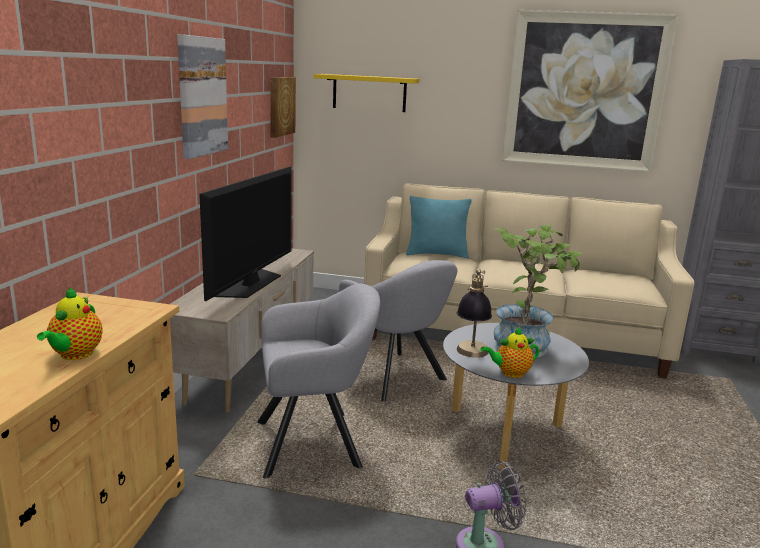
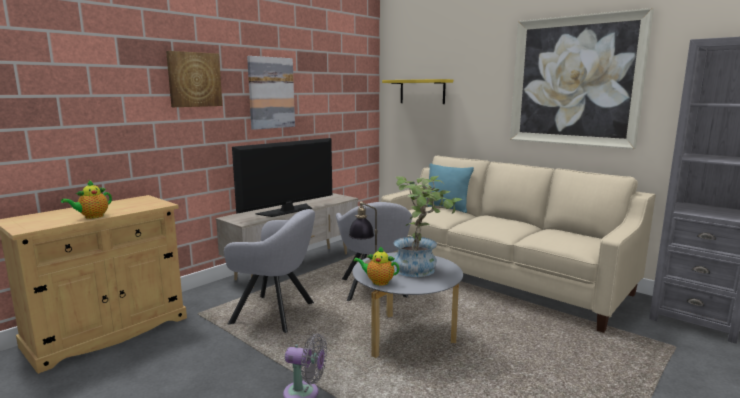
camera: 30 degrees right, 5 degrees down
picture [270,77,296,138] -> picture moved to [166,51,222,107]

